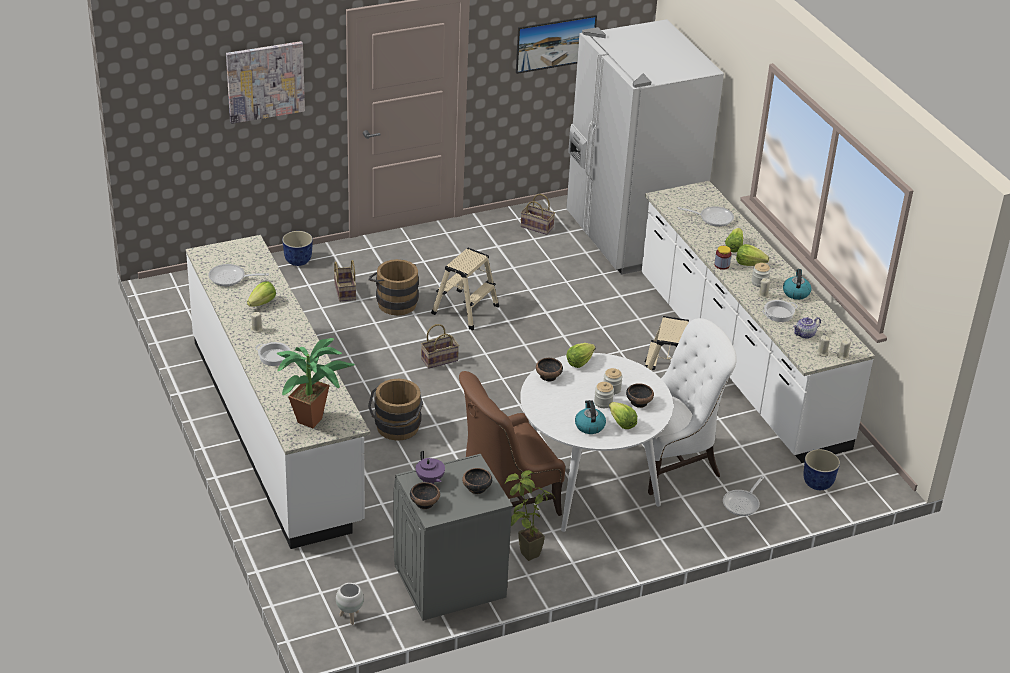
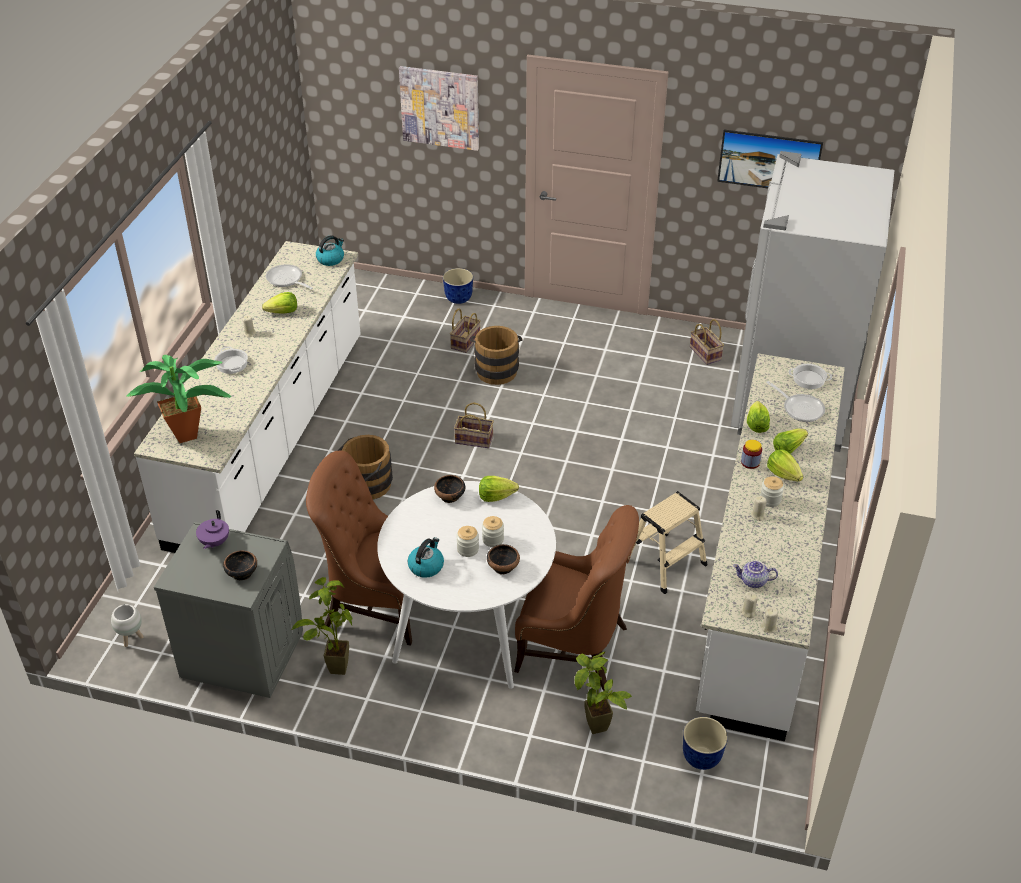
camera: 40 degrees right, 5 degrees up
bowl [410,482,440,509] -> none
beige step ladder [431,247,499,330] -> none
lettuce [609,402,637,429] -> lettuce moved to [747,401,770,433]
white chair [643,318,737,495] -> brown chair [514,505,639,691]
frying pan [723,476,764,516] -> potted plant [575,652,632,734]
cooking pot [762,300,798,322] -> cooking pot moved to [788,364,832,389]
kettle [783,269,811,300] -> kettle moved to [316,235,344,266]

